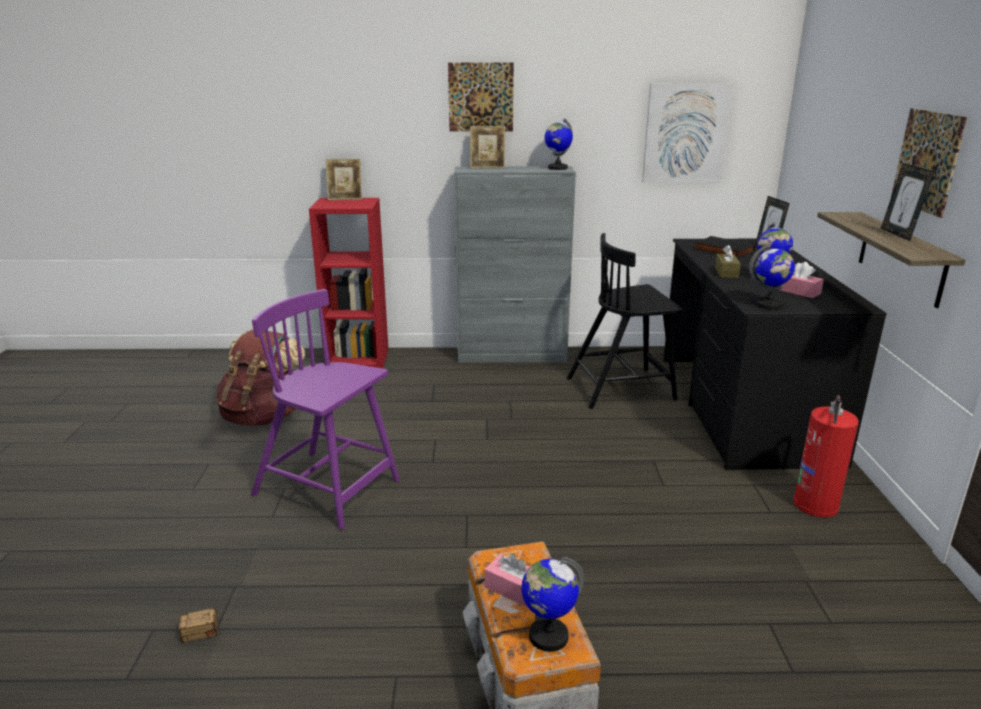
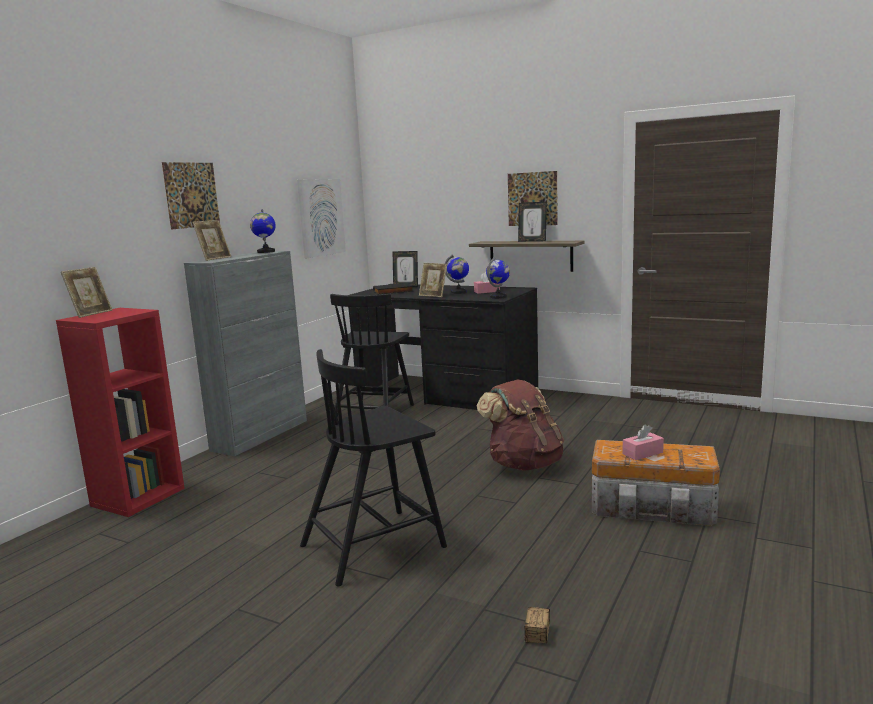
camera: 60 degrees left, 10 degrees down
brown backpack [217,330,305,426] -> brown backpack moved to [477,379,564,471]
purple chair [251,289,400,530] -> black chair [300,349,447,587]
globe [521,557,584,652] -> none
brown tissue box [715,245,741,278] -> picture frame [419,263,447,297]
fire extinguisher [793,395,859,517] -> none

